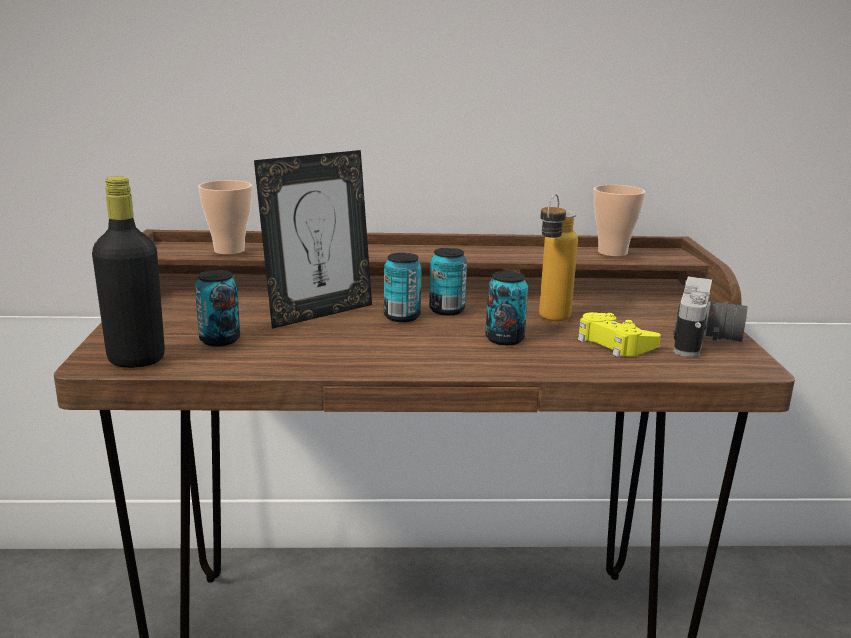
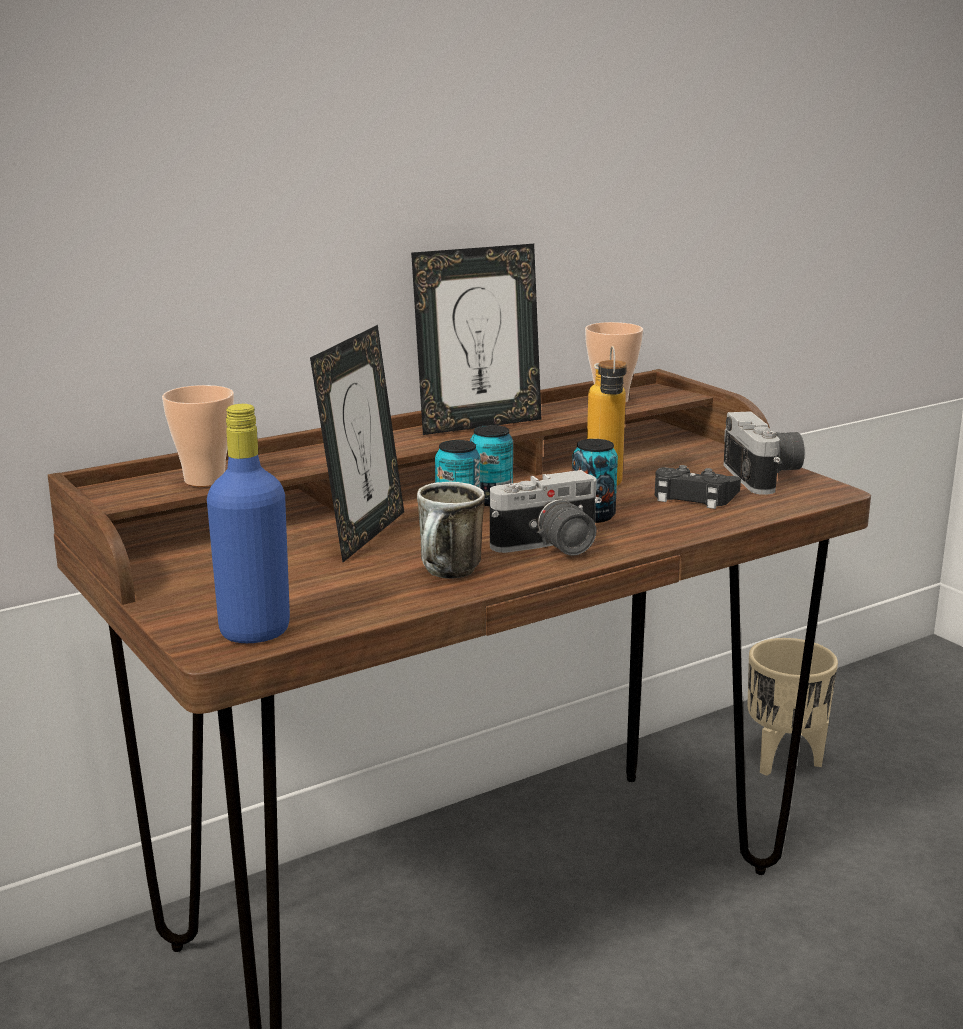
camera: 30 degrees left, 0 degrees up
black bottle [92,176,165,368] -> blue bottle [207,404,290,643]
can [195,270,240,346] -> none
yellow game controller [578,312,661,357] -> black game controller [655,465,741,509]
none -> picture frame [411,244,541,435]
none -> mug [417,482,485,579]
none -> camera [490,470,602,555]
none -> beige planter [747,638,838,776]

